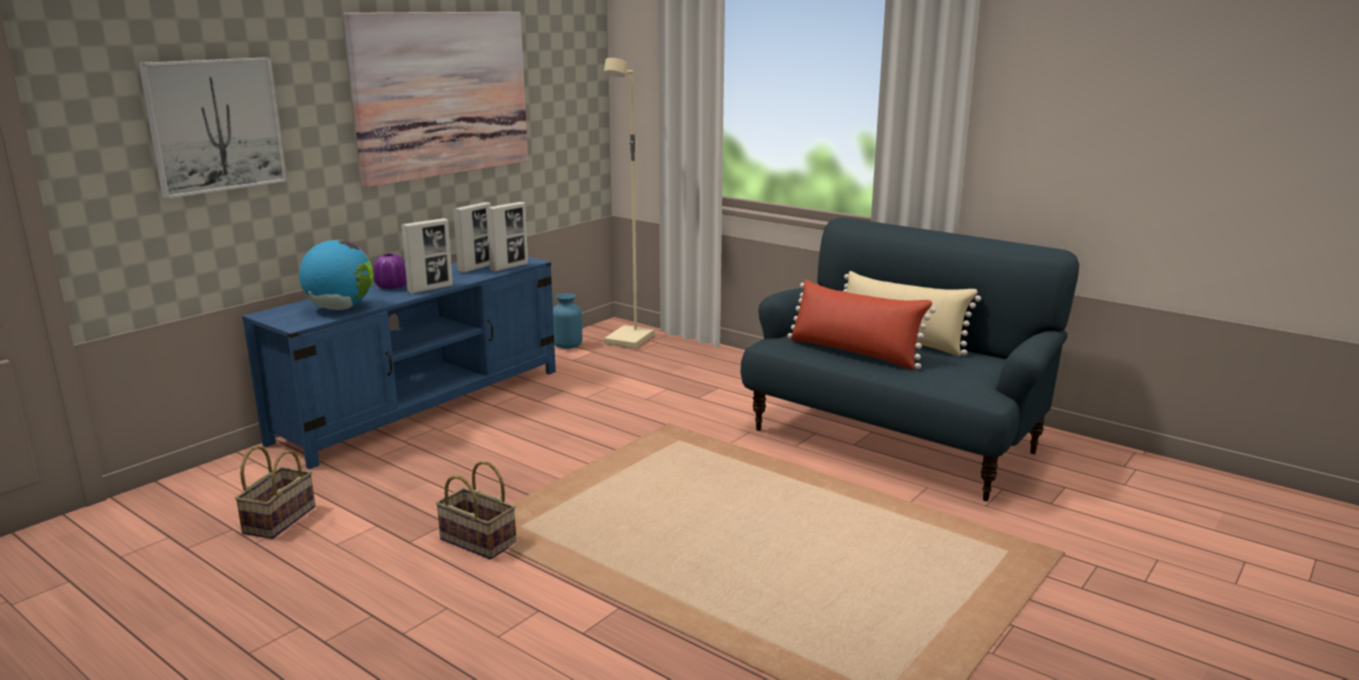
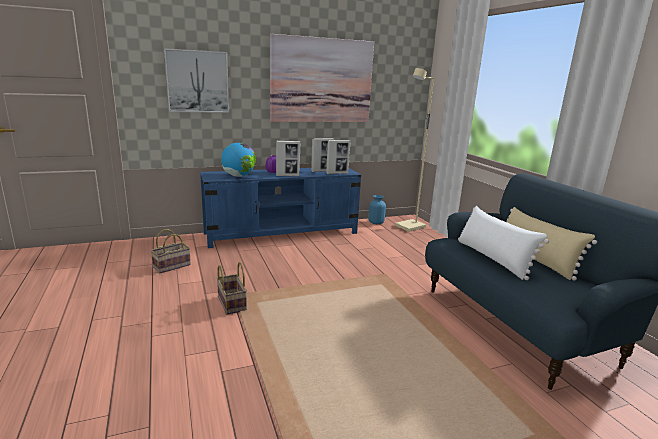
camera: 30 degrees right, 0 degrees up
red pillow [787,280,936,370] -> white pillow [458,206,549,280]

